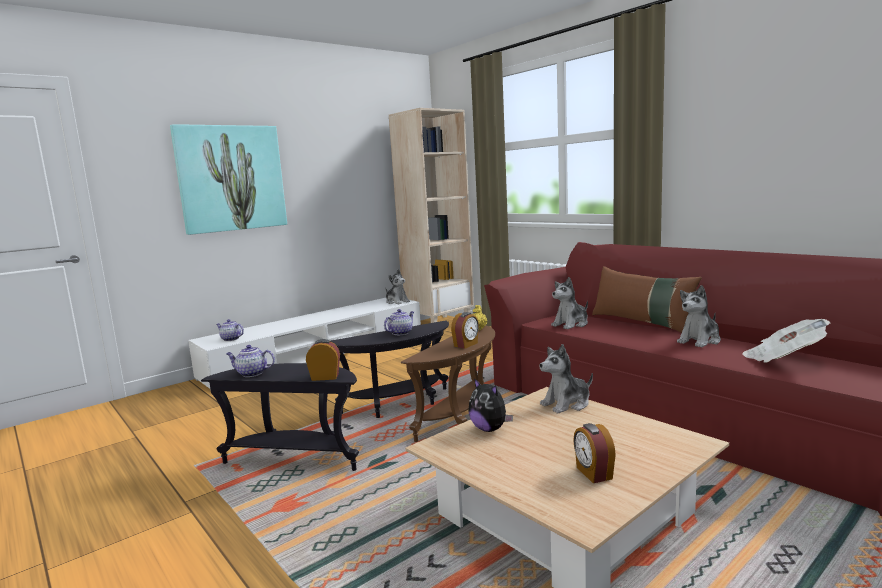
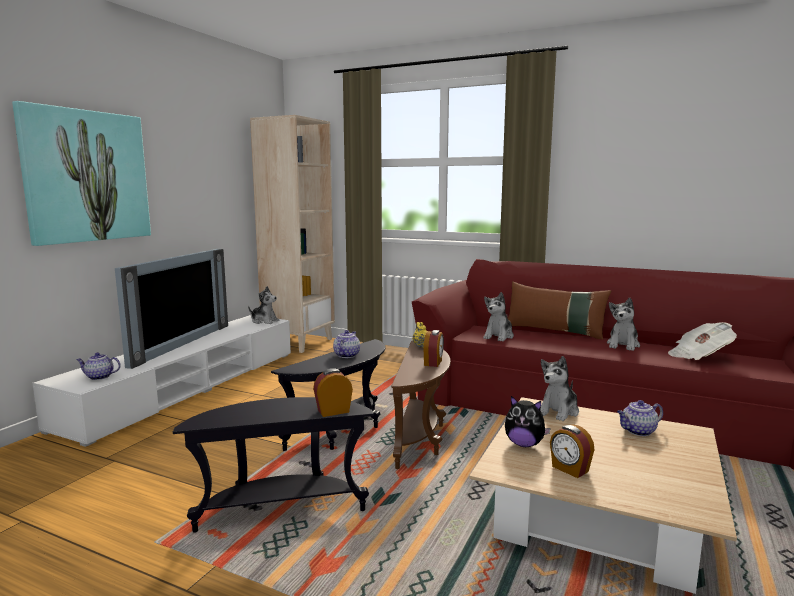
camera: 25 degrees left, 0 degrees up
teapot [226,345,275,377] -> teapot moved to [617,400,663,436]
alarm clock [573,423,616,483] -> alarm clock moved to [550,424,594,478]
none -> television [115,249,228,369]

